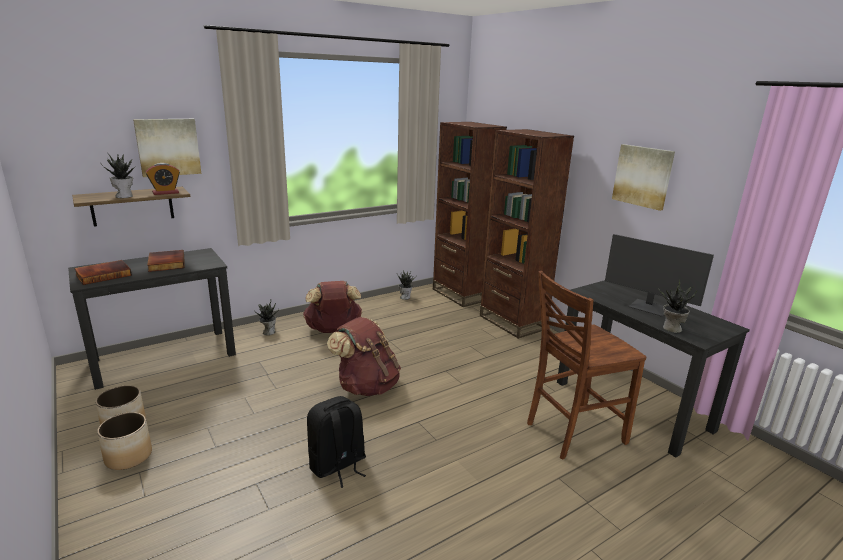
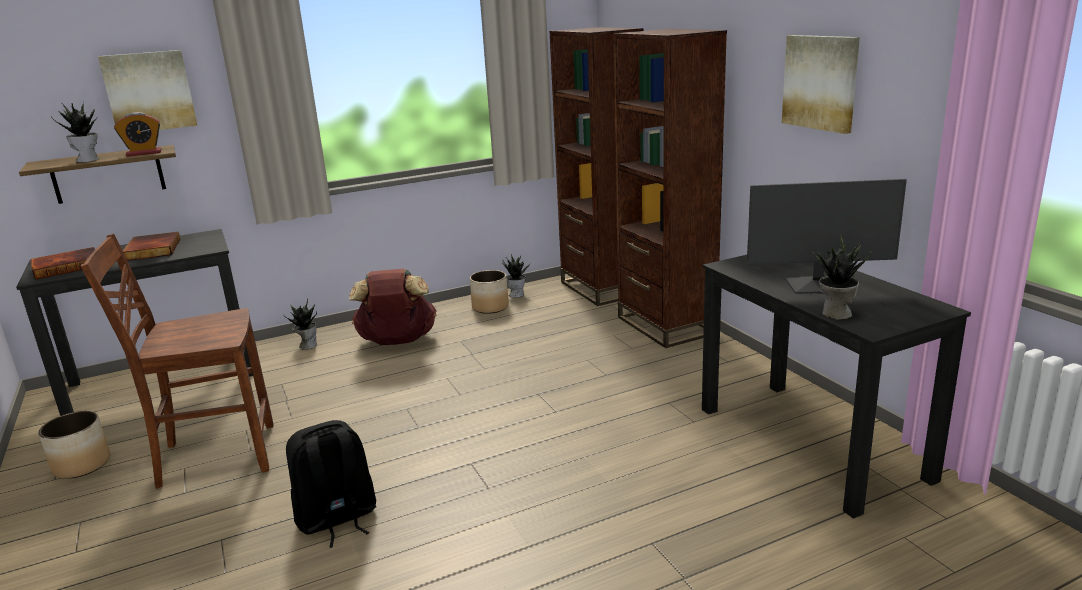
camera: 10 degrees right, 0 degrees up
planter [97,412,152,470] -> planter moved to [470,270,509,314]
brown backpack [327,317,401,396] -> none
brown chair [527,271,646,460] -> brown chair moved to [81,234,273,489]
monitor [605,234,714,317] -> monitor turned 45 degrees counterclockwise [747,179,907,294]

